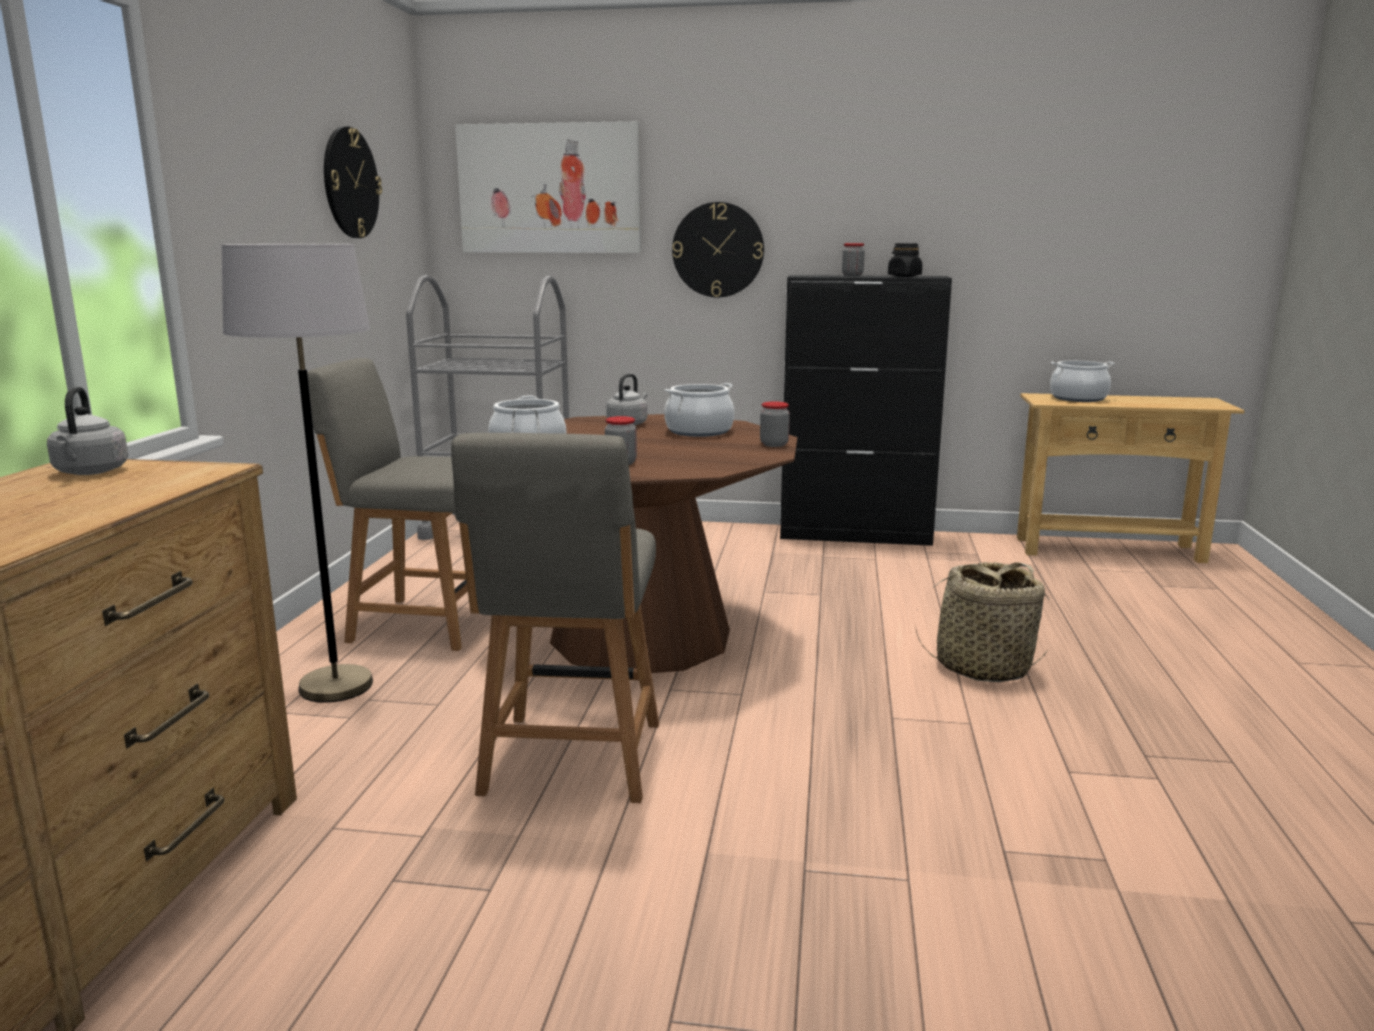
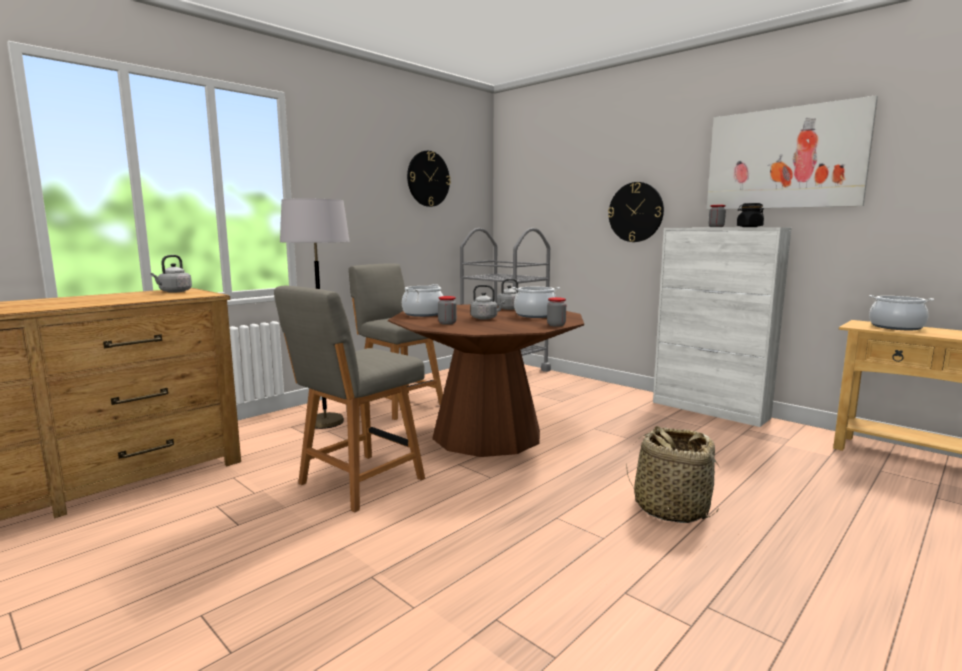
camera: 35 degrees right, 5 degrees down
picture [455,121,641,253] -> picture moved to [707,95,878,210]
black cabinet [780,275,952,546] -> white cabinet [653,228,792,427]
none -> grey kettle [470,285,505,320]

